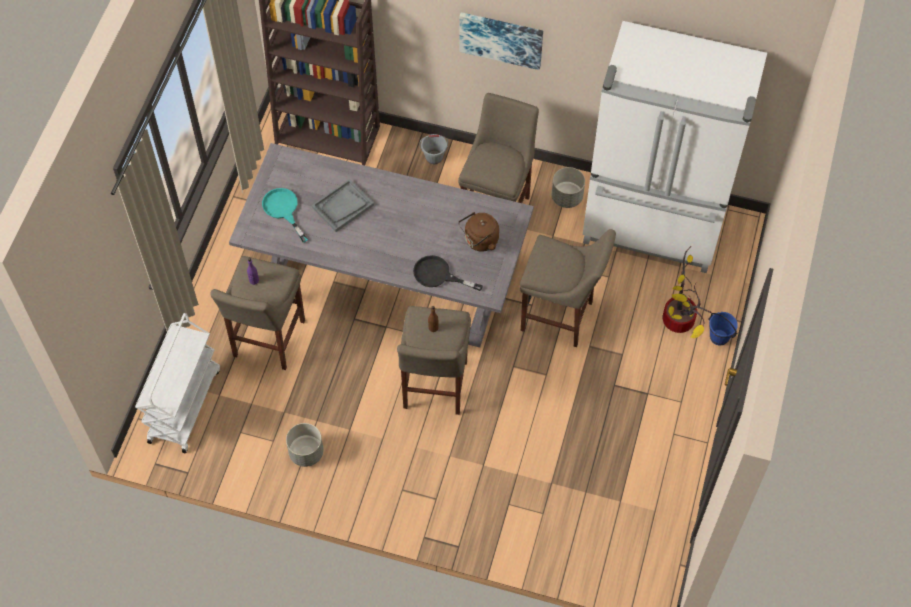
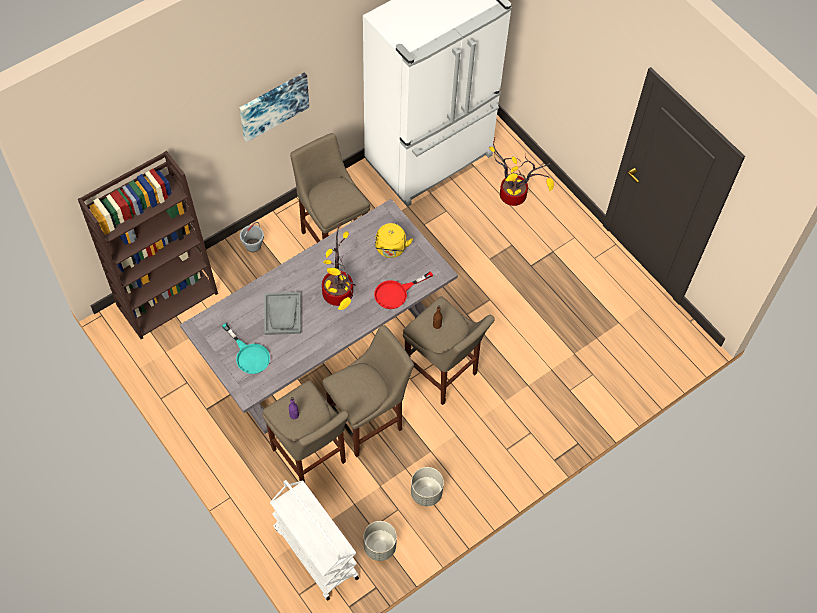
camera: 55 degrees left, 0 degrees up
turquoise frying pan [262,188,308,242] -> turquoise frying pan turned 135 degrees counterclockwise [222,323,270,374]
black frying pan [413,255,483,291] -> red frying pan [374,272,433,309]
brown kettle [458,212,499,252] -> yellow kettle [375,223,413,258]
beige stool [520,229,616,347] -> beige stool moved to [323,325,414,457]
grey planter [552,167,585,208] -> grey planter moved to [363,521,397,561]
blue bucket [708,312,738,346] -> none
none -> potted plant [322,222,355,310]

